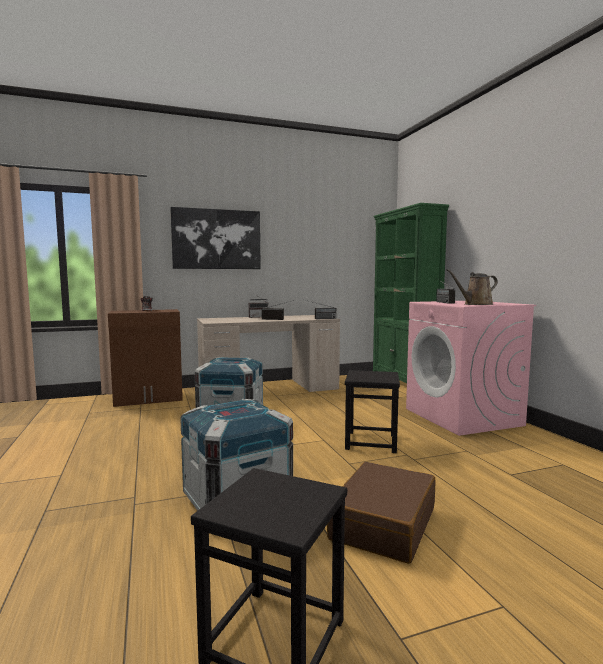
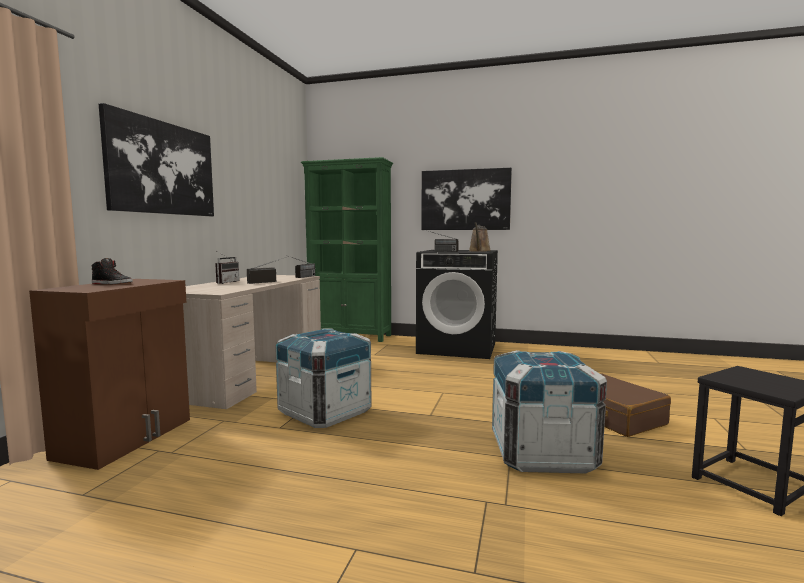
camera: 55 degrees left, 0 degrees up
black stool [345,370,400,453] -> none
pink washing machine [406,301,536,436] -> black washing machine [416,250,498,359]
none -> picture [421,168,512,230]

